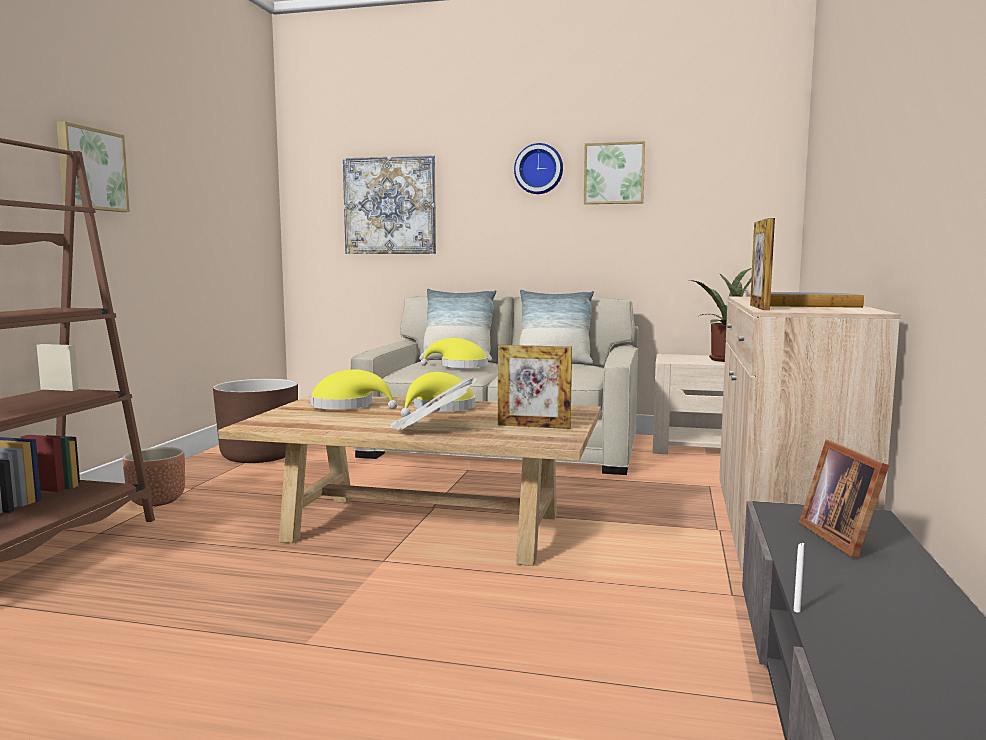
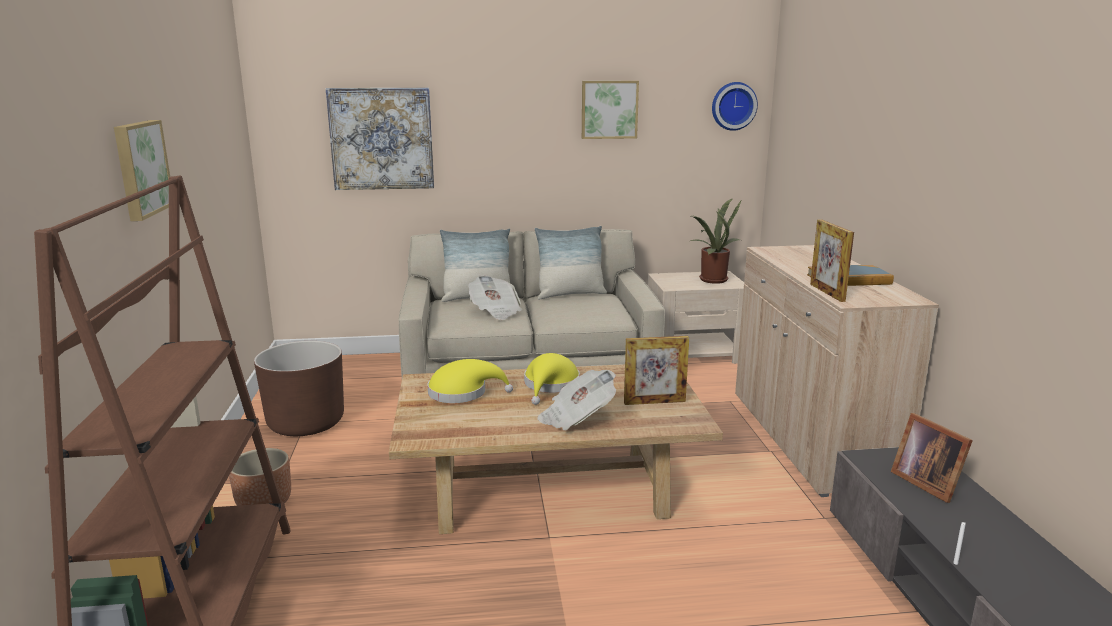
camera: 20 degrees left, 10 degrees up
yellow hat [421,338,488,368] -> newspaper [468,275,522,320]
wall clock [514,143,563,194] -> wall clock moved to [712,82,758,131]

